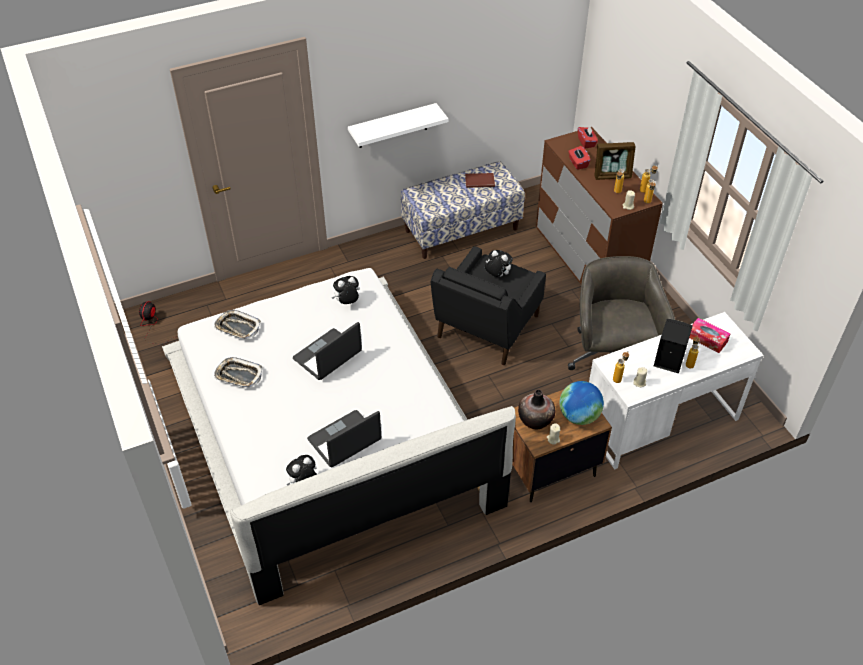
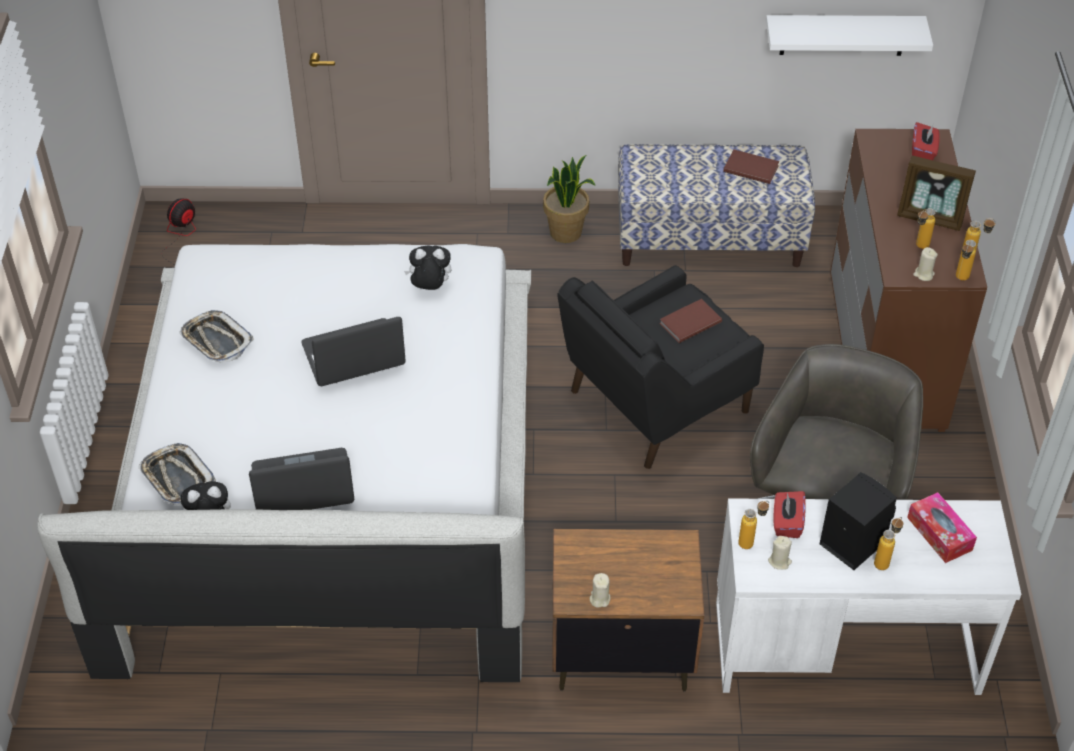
camera: 25 degrees right, 0 degrees up
tray [214,310,261,339] -> tray moved to [138,443,216,505]
white shelf [348,103,448,148] -> white shelf moved to [766,15,933,56]
plush toy [485,250,513,277] -> brown book [660,299,722,343]
vase [518,390,556,430] -> none
globe [560,381,604,425] -> none
red tissue box [568,146,591,170] -> red tissue box moved to [774,491,806,538]
none -> potted plant [543,155,595,243]

